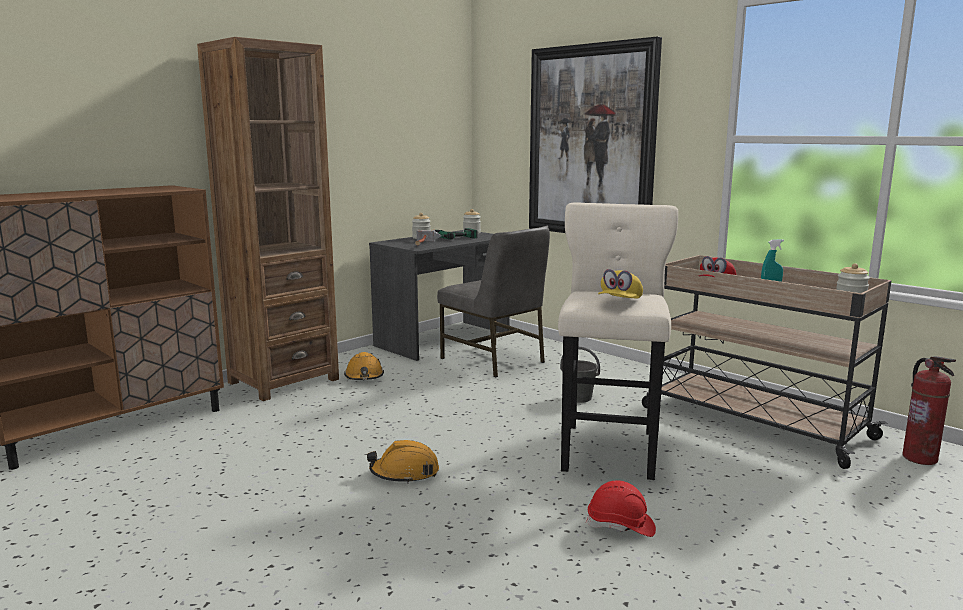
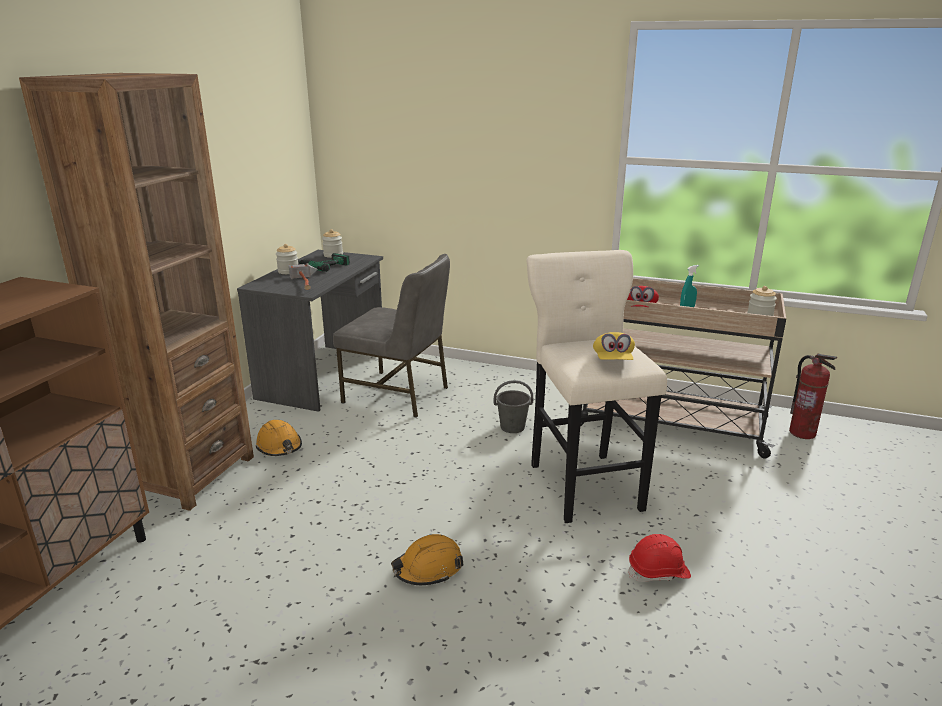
camera: 25 degrees left, 10 degrees up
picture [529,36,662,233] -> none

